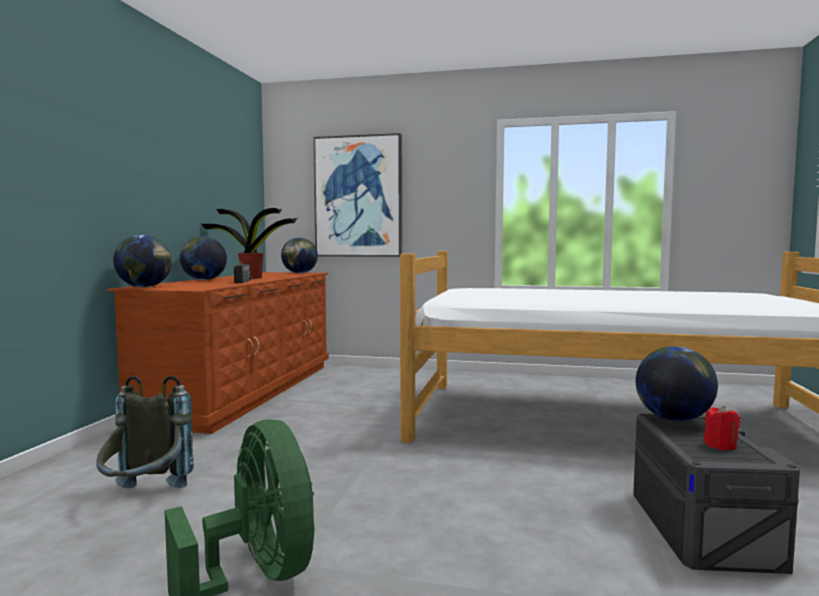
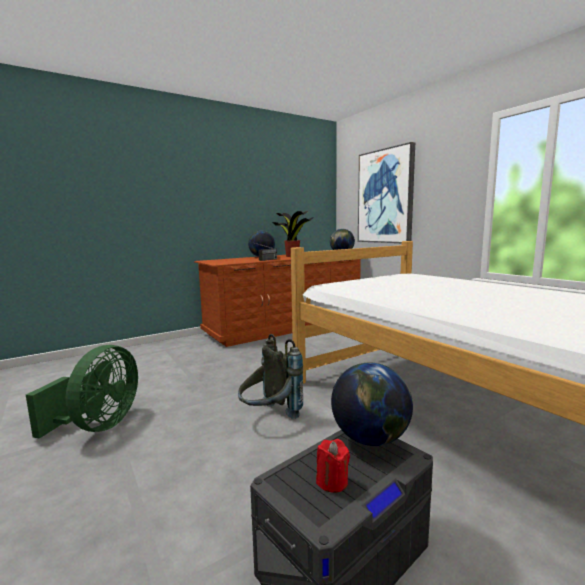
camera: 45 degrees right, 5 degrees up
grey backpack [96,376,194,488] -> grey backpack moved to [238,334,303,419]
globe [113,235,172,287] -> none

